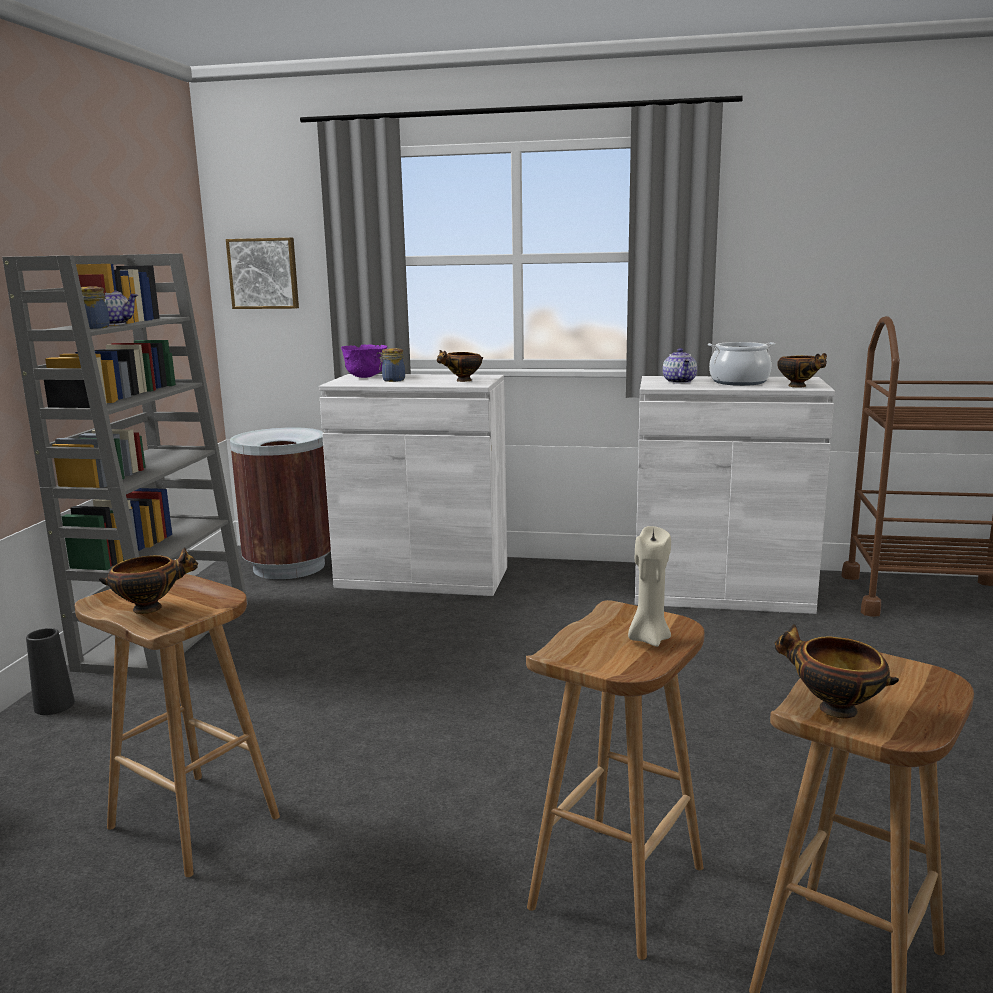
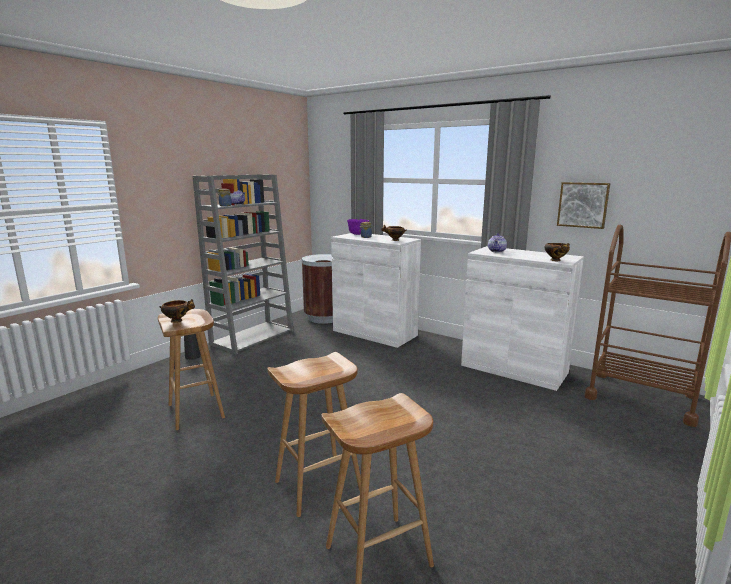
camera: 25 degrees right, 0 degrees up
picture [226,238,299,309] -> picture moved to [557,182,610,229]
beige candle [628,526,671,647] -> none
cooking pot [708,342,775,386] -> none
bowl [775,624,899,718] -> none

